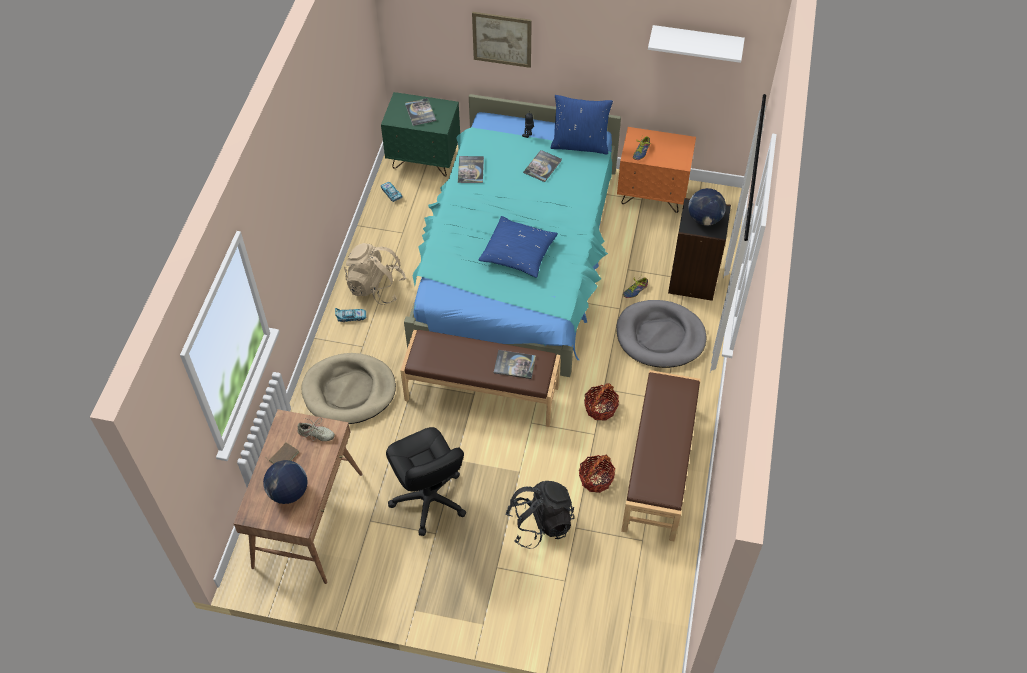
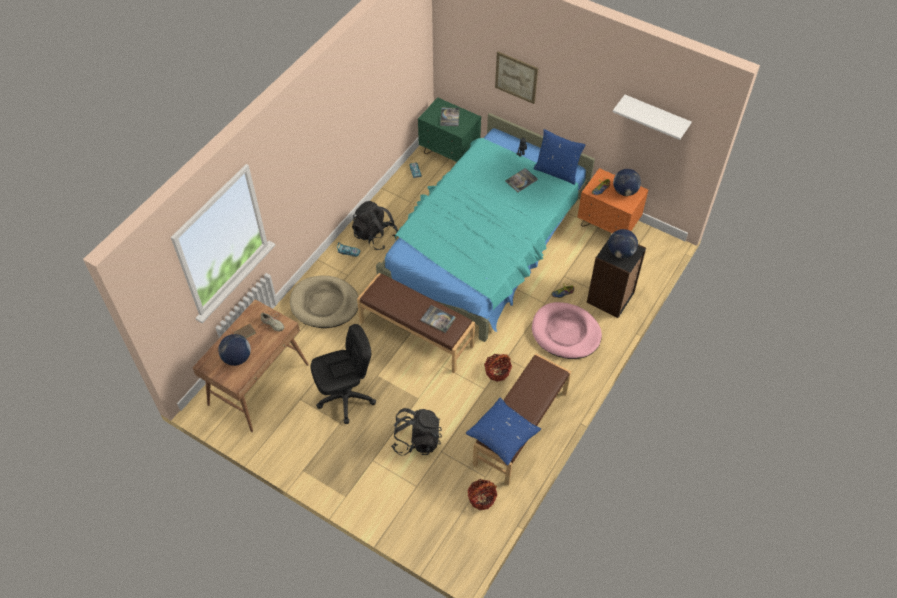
camera: 20 degrees right, 0 degrees up
beige backpack [344,243,406,305] -> black backpack [352,201,398,250]
black office chair [386,427,466,536] -> black office chair turned 105 degrees counterclockwise [311,324,376,424]
book [458,156,484,183] -> none
blue pillow [479,216,558,278] -> blue pillow moved to [466,398,541,465]
basket [579,455,615,493] -> basket moved to [467,479,497,510]
grey dog bed [616,300,706,368] -> pink dog bed [532,302,602,359]
none -> globe [613,169,641,196]

